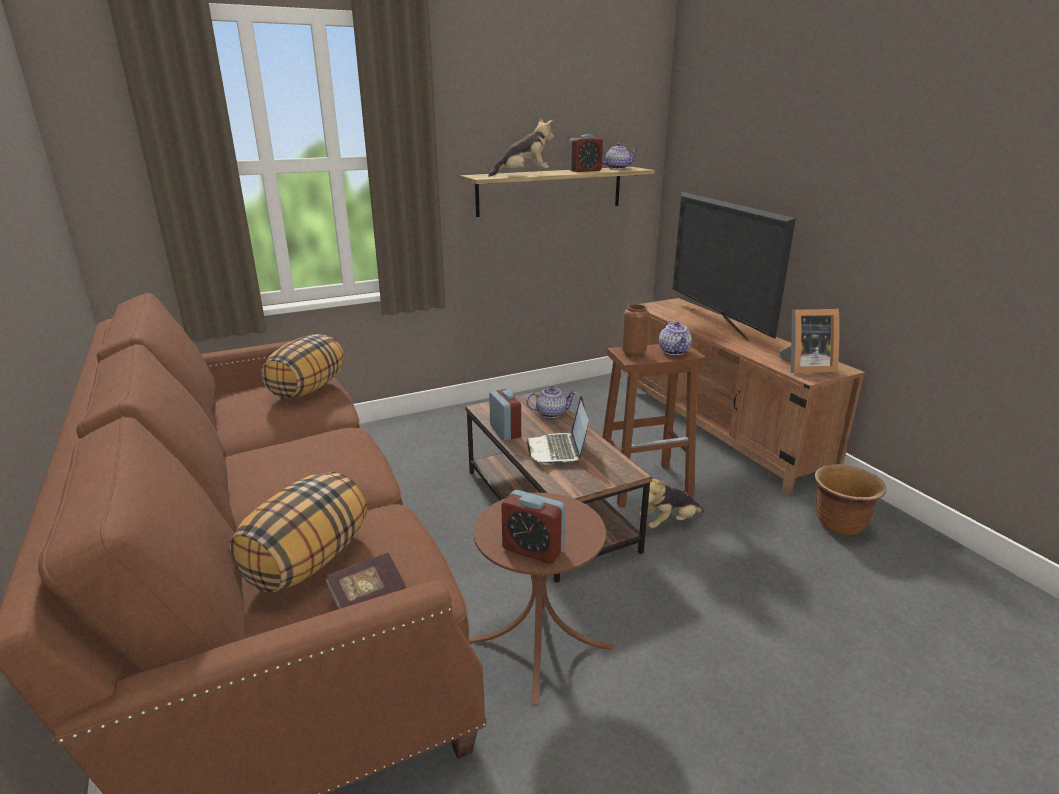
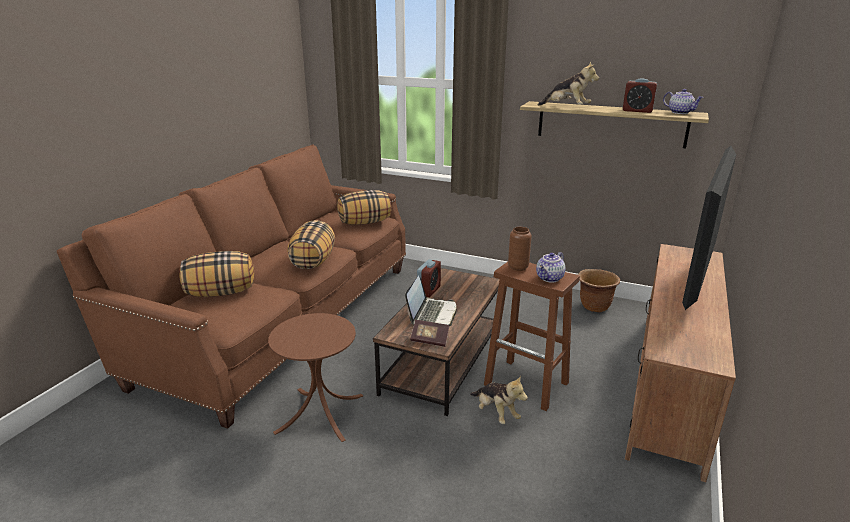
camera: 50 degrees right, 0 degrees up
book [325,552,406,609] -> book moved to [410,320,449,347]
alarm clock [502,490,565,564] -> none
teapot [526,386,577,418] -> none
laptop [526,396,589,465] -> laptop turned 150 degrees clockwise [405,275,457,326]
plush toy [640,479,704,528] -> plush toy turned 150 degrees counterclockwise [470,375,528,424]
picture frame [780,309,840,373] -> none
brown planter [814,464,887,536] -> brown planter moved to [578,269,620,312]
none -> pillow [287,220,335,269]

